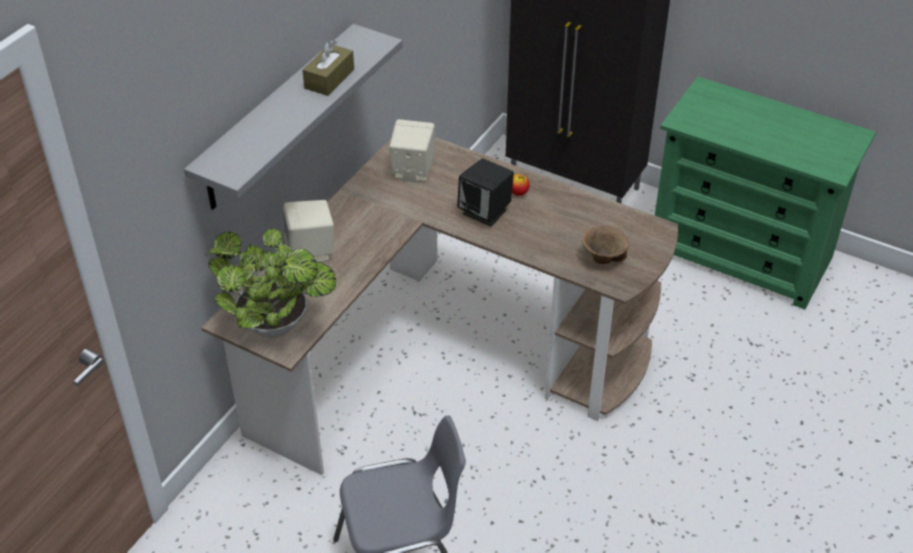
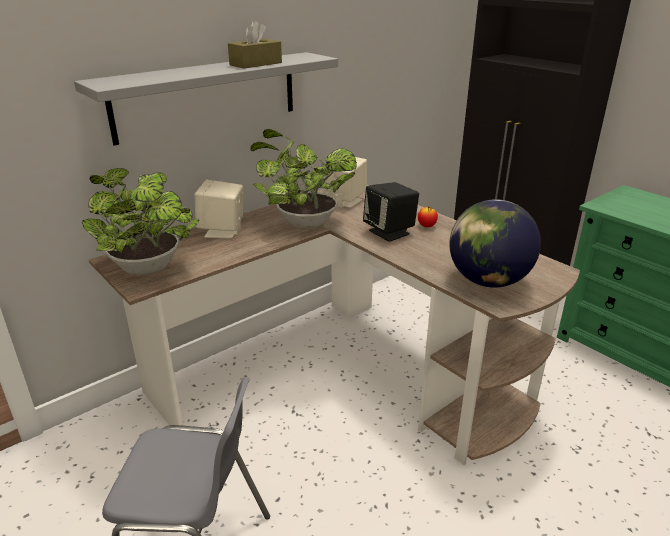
camera: 20 degrees right, 15 degrees down
brown bowl [582,225,629,264] -> globe [449,199,541,288]
none -> potted plant [250,129,357,230]

